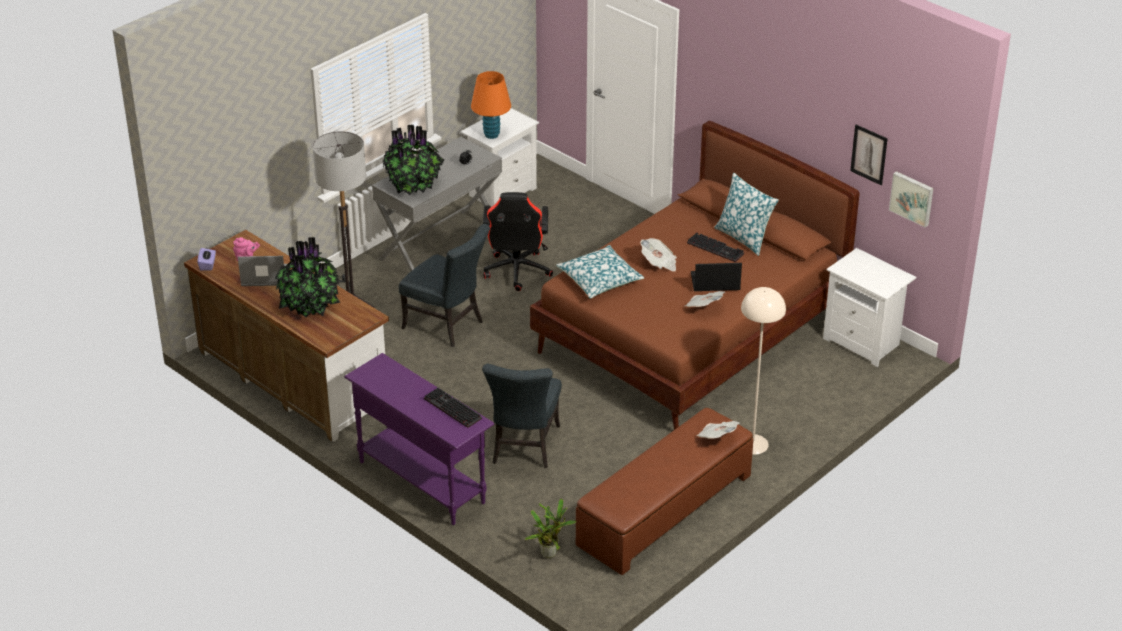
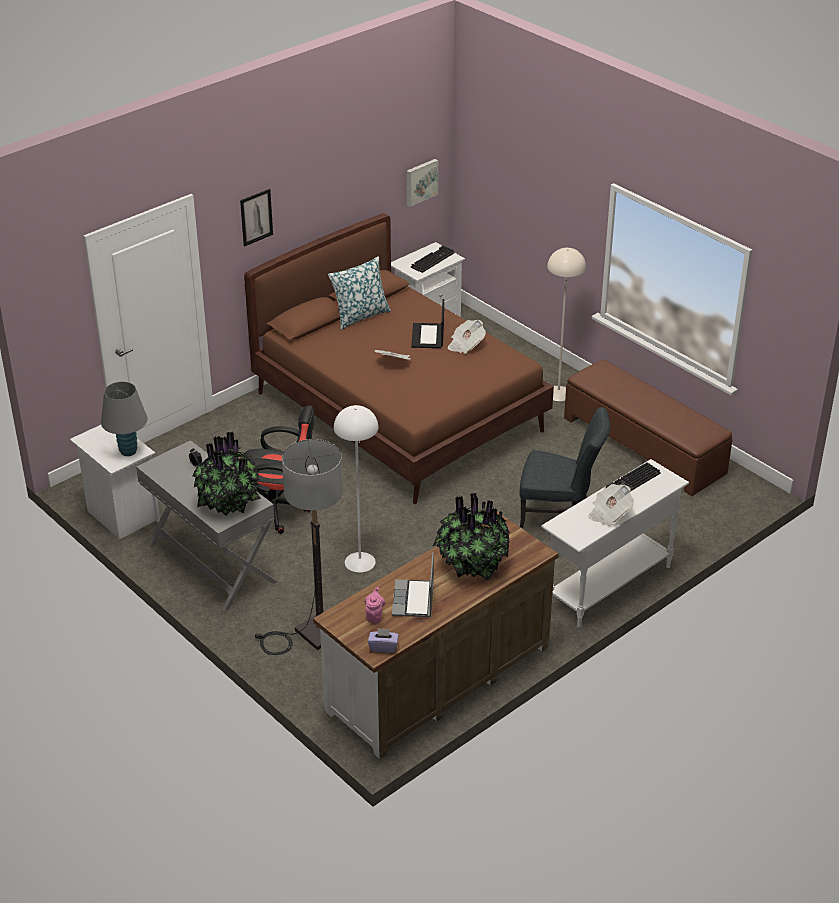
camera: 85 degrees left, 0 degrees up
purple console table [344,353,495,525] -> white console table [541,459,689,628]
grey chair [399,224,490,347] -> white floor lamp [334,405,378,572]
orange table lamp [471,71,511,139] -> grey table lamp [101,382,148,456]
potted plant [524,499,577,558] -> none
pillow [556,245,644,299] -> none
keyboard [687,232,744,262] -> keyboard moved to [411,246,455,273]
newspaper [696,421,740,439] -> newspaper moved to [588,484,634,526]
picture [850,125,888,185] -> picture moved to [240,189,273,247]

